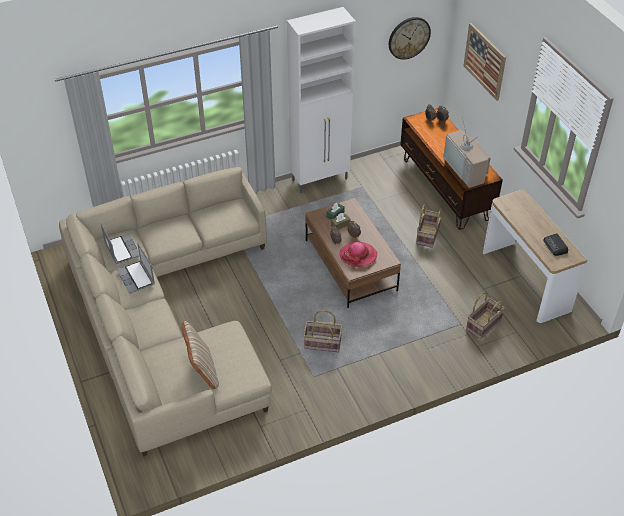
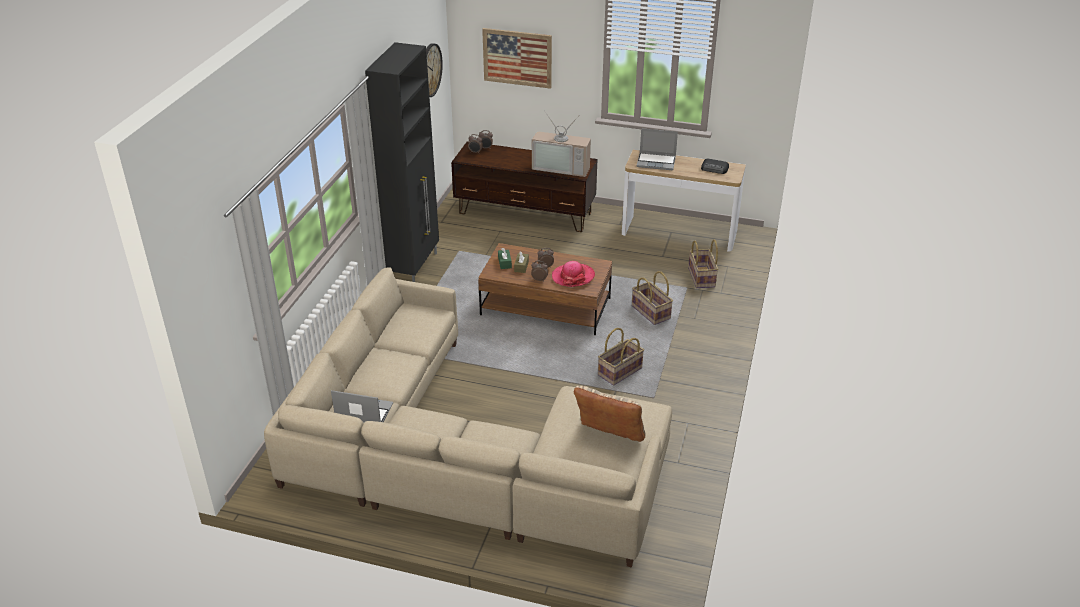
camera: 50 degrees left, 10 degrees down
laptop [117,242,155,294] -> laptop moved to [637,128,678,170]
white cabinet [287,7,356,193] -> black cabinet [365,42,439,282]
basket [416,205,442,248] -> basket moved to [632,271,673,325]

